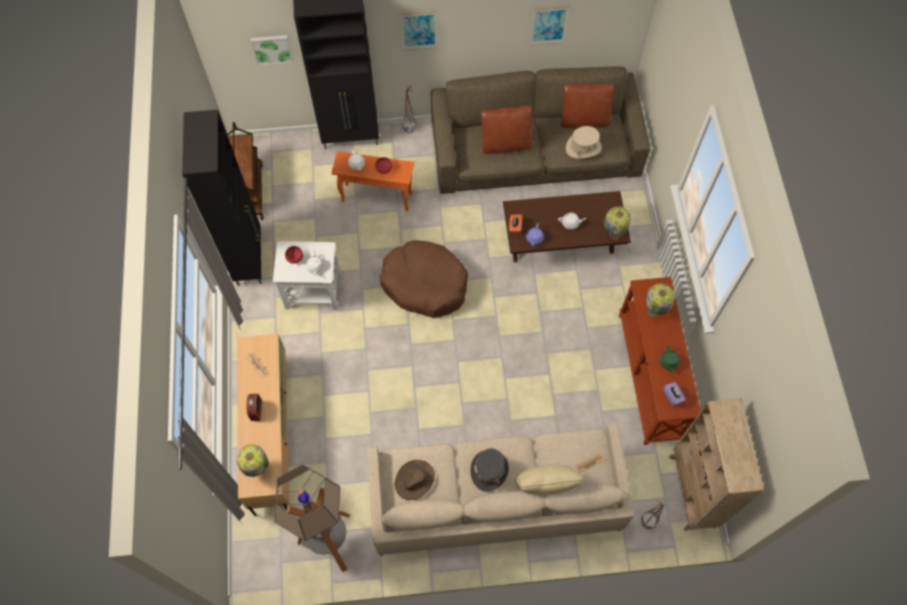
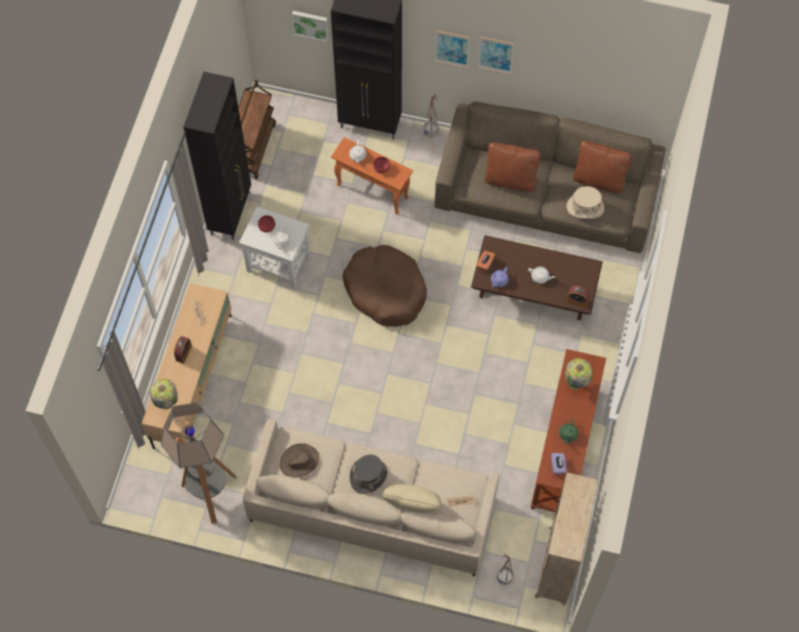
camera: 20 degrees right, 0 degrees up
picture [530,6,569,45] -> picture moved to [478,36,514,75]
table lamp [603,206,631,240] -> alarm clock [566,286,590,308]

